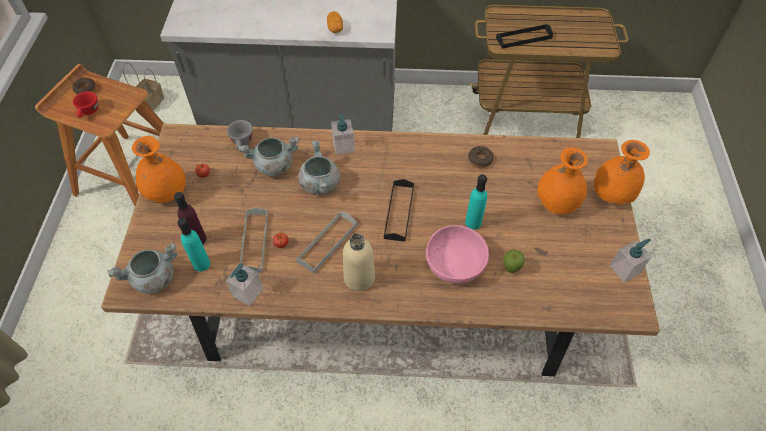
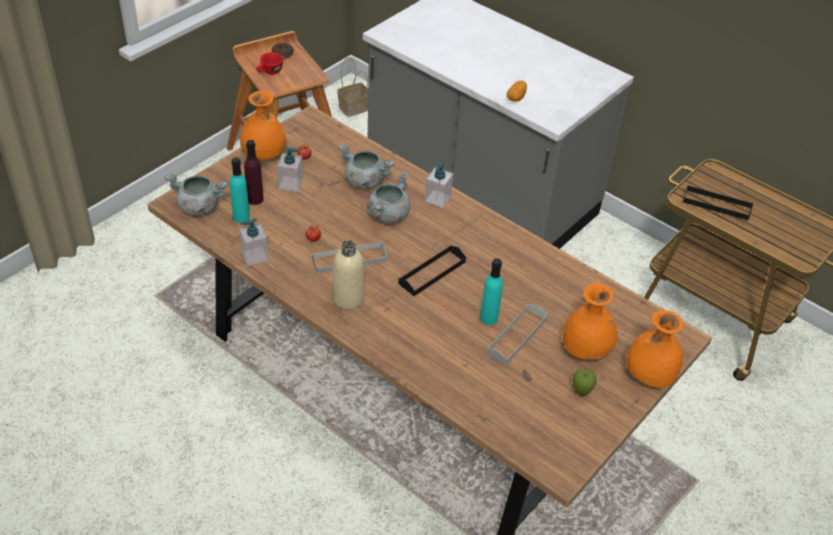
camera: 35 degrees right, 10 degrees down
grey cup [227,120,253,149] -> none
grey tray [239,207,268,273] -> grey tray moved to [486,304,548,365]
pink bowl [426,225,489,284] -> none
donut [468,146,494,168] -> none
apple [503,250,525,273] -> apple moved to [573,369,597,396]
soap dispenser [610,239,652,282] -> soap dispenser moved to [277,147,303,192]

